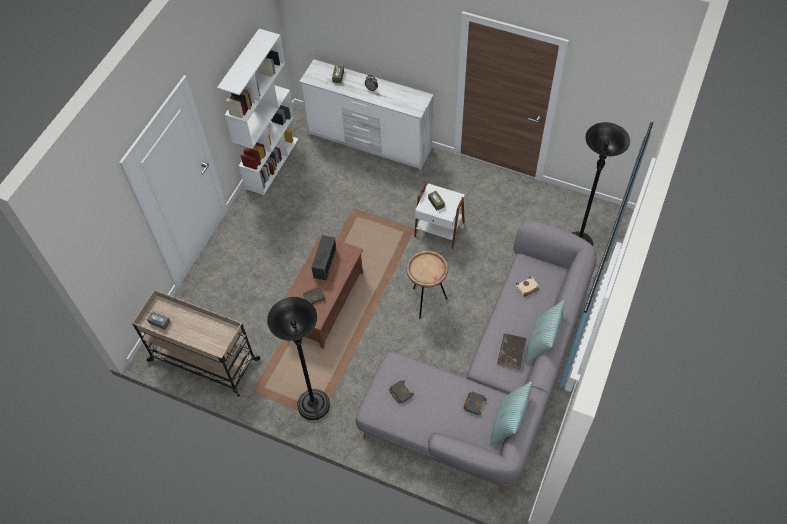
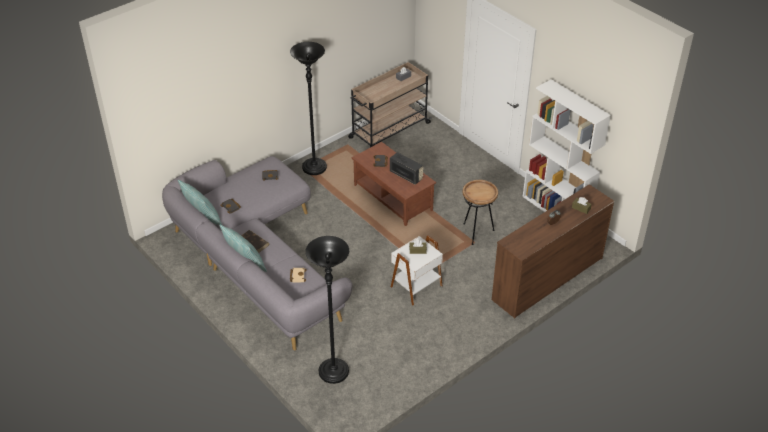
camera: 115 degrees right, 15 degrees down
white dresser [299,59,434,170] -> brown dresser [492,184,614,318]
brown side table [407,251,448,319] -> brown side table moved to [463,180,498,245]

